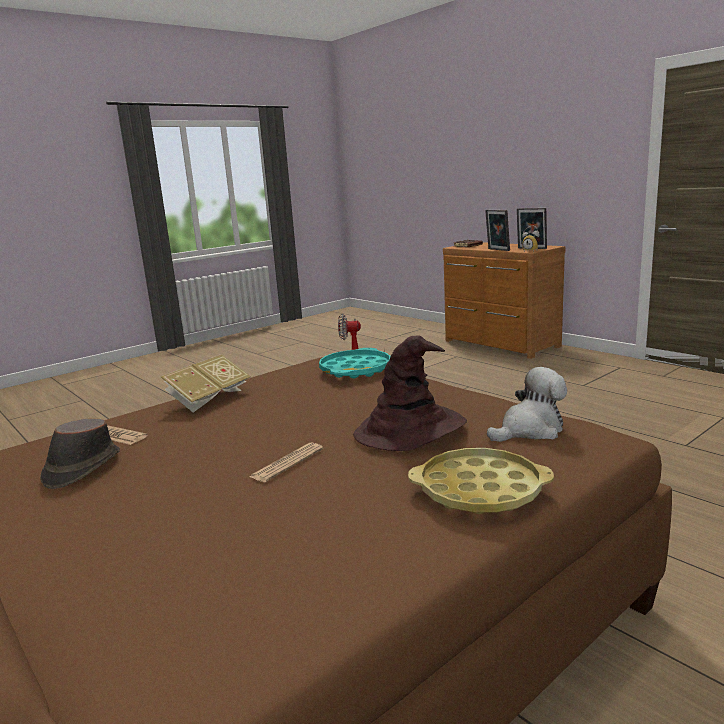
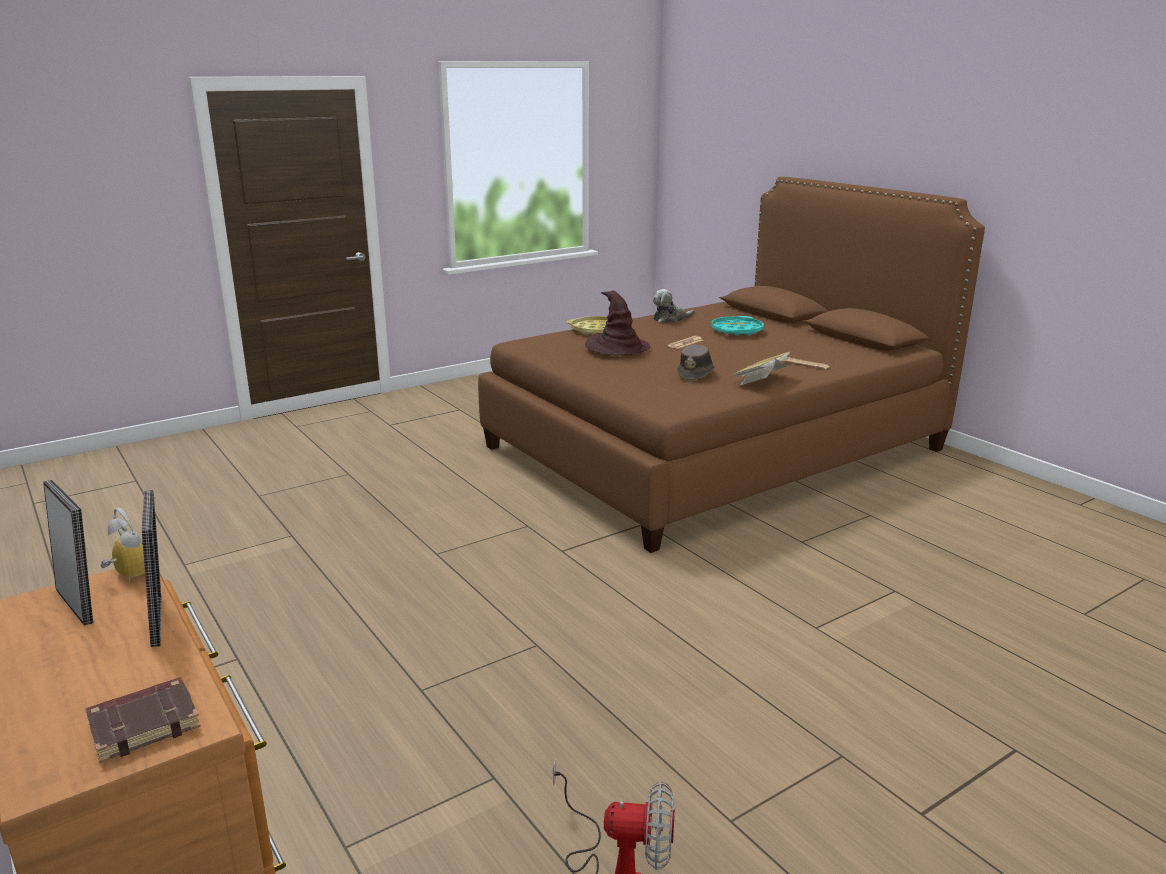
camera: 175 degrees left, 5 degrees up
brown hat [40,419,120,489] -> brown hat moved to [677,345,715,380]
turquoise tray [319,348,391,379] -> turquoise tray moved to [711,316,764,335]
plush toy [487,367,567,442] -> plush toy moved to [652,289,695,323]

